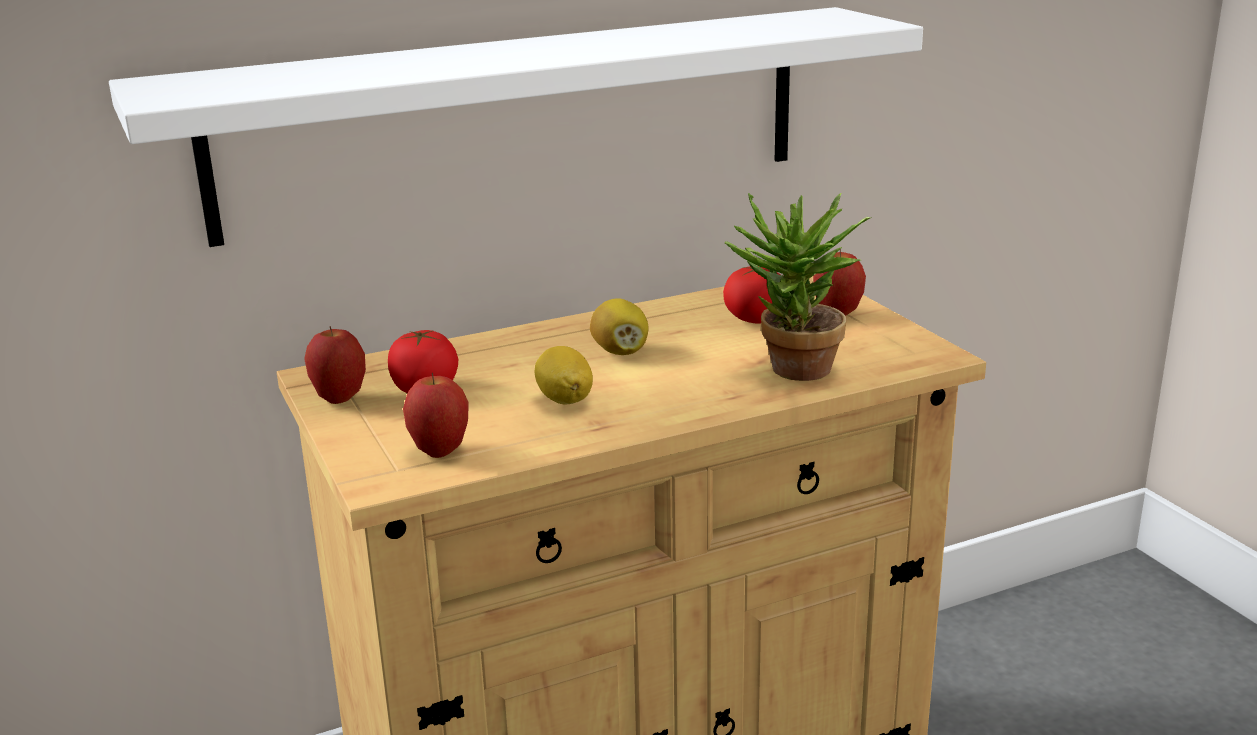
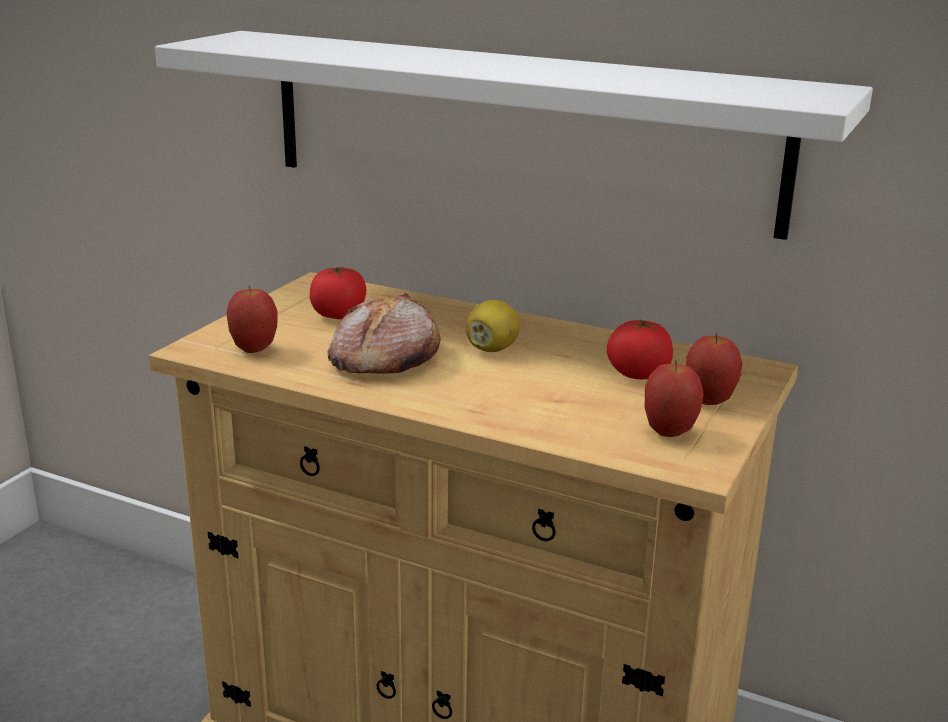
camera: 50 degrees right, 0 degrees up
apple [304,326,366,404] -> apple moved to [645,361,704,437]
lemon [535,346,593,404] -> bread [328,293,441,374]
potted plant [725,192,872,381] -> none

